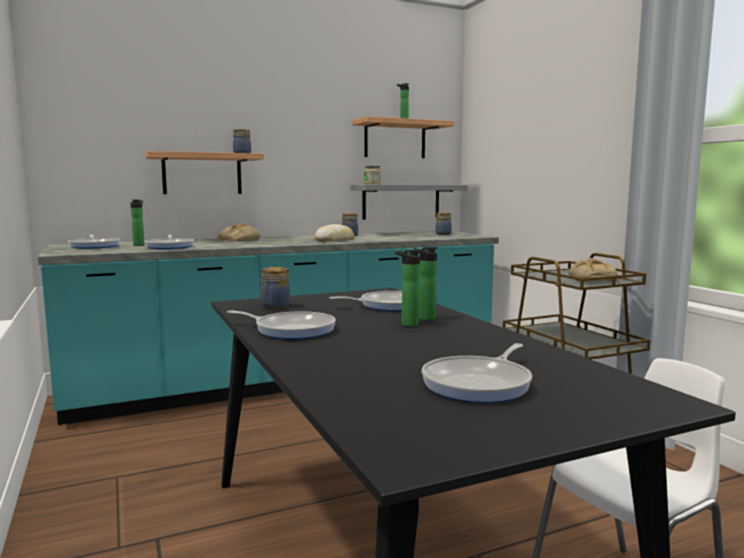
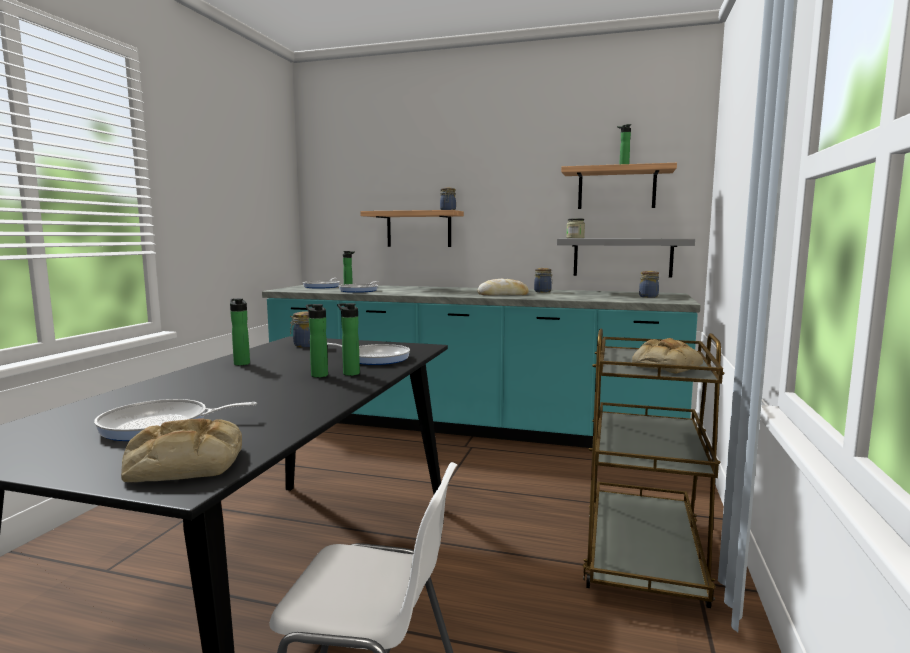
camera: 40 degrees right, 0 degrees up
bread [218,224,260,241] -> bread moved to [121,418,242,482]
frying pan [227,310,336,339] -> bottle [230,298,250,366]

